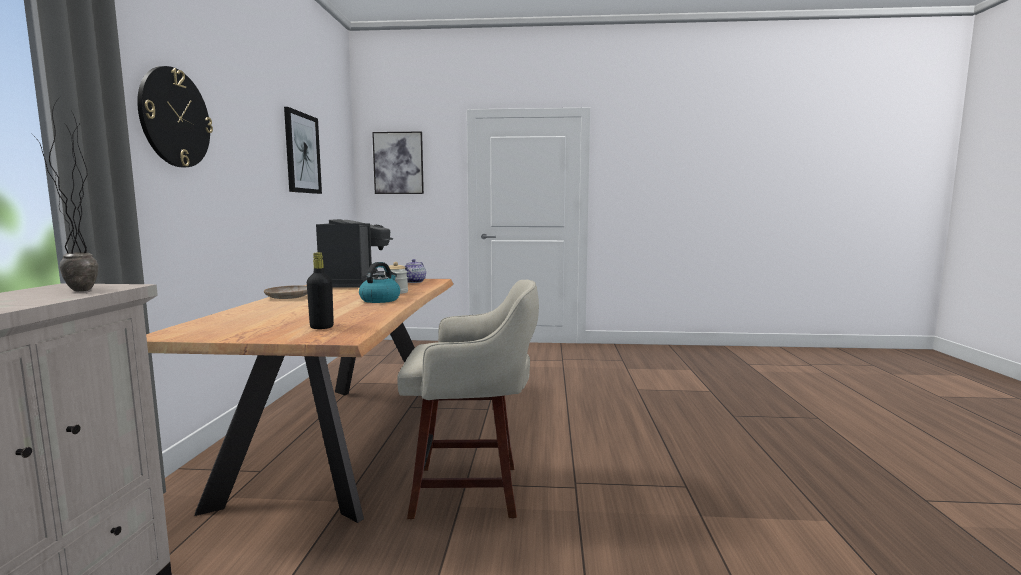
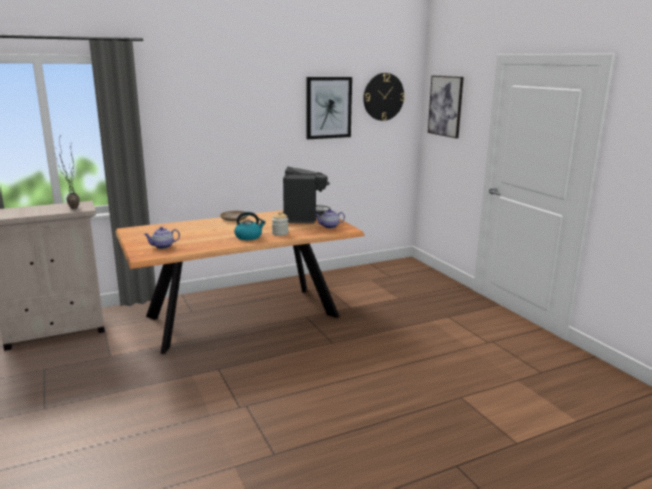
camera: 60 degrees right, 10 degrees up
wall clock [137,66,213,167] -> wall clock moved to [363,73,405,121]
black bottle [307,252,334,329] -> teapot [144,227,180,249]
coffee machine [316,219,393,288] -> coffee machine turned 60 degrees counterclockwise [283,167,330,224]
beige stool [398,280,539,519] -> none

